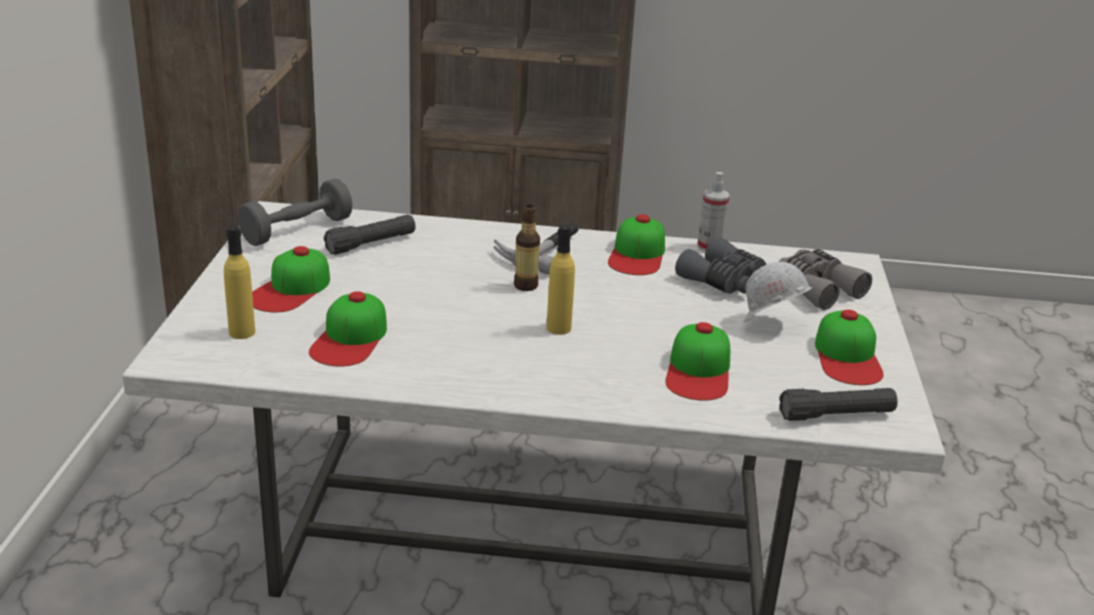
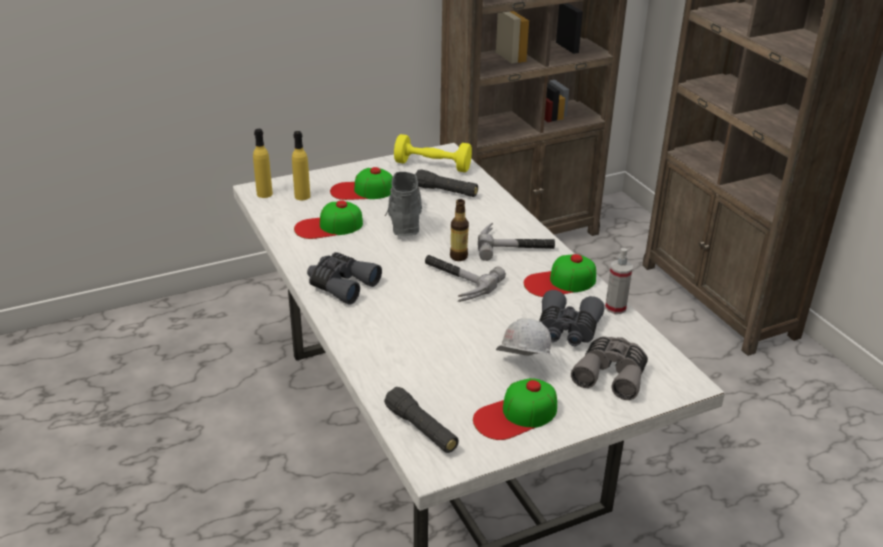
camera: 60 degrees right, 5 degrees up
grey dumbbell [238,179,352,246] -> yellow dumbbell [394,134,472,172]
yellow bottle [546,225,575,335] -> yellow bottle moved to [253,129,273,198]
cap [666,322,730,401] -> none
none -> grey binoculars [307,252,382,305]
none -> grey boot [385,172,422,236]
none -> hammer [425,255,506,302]

